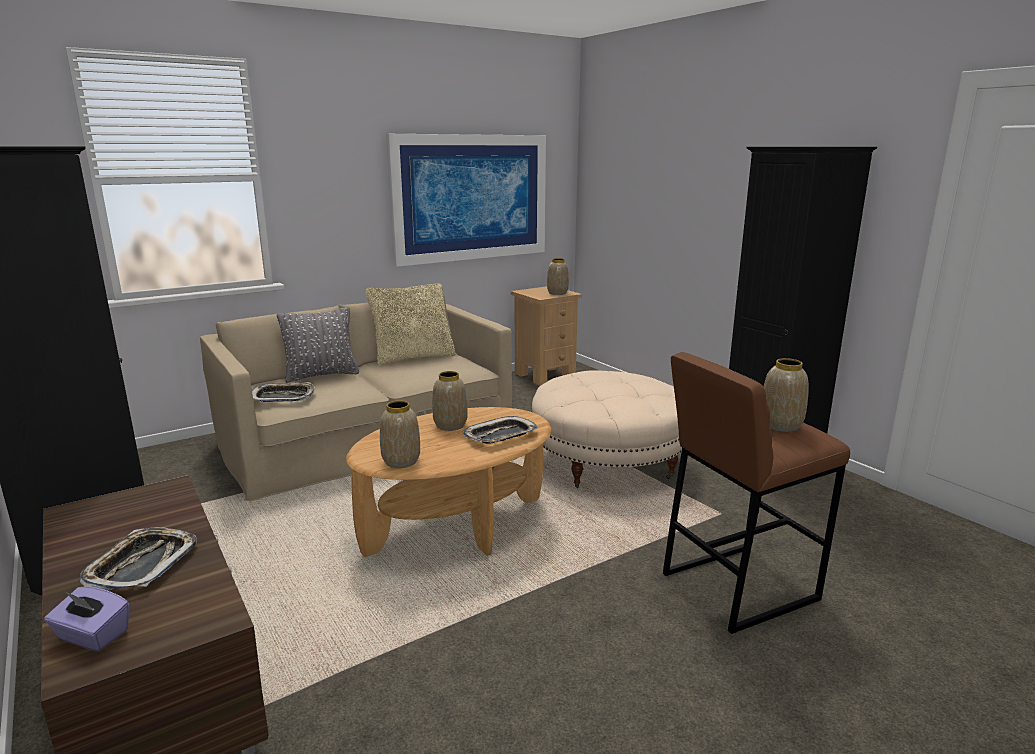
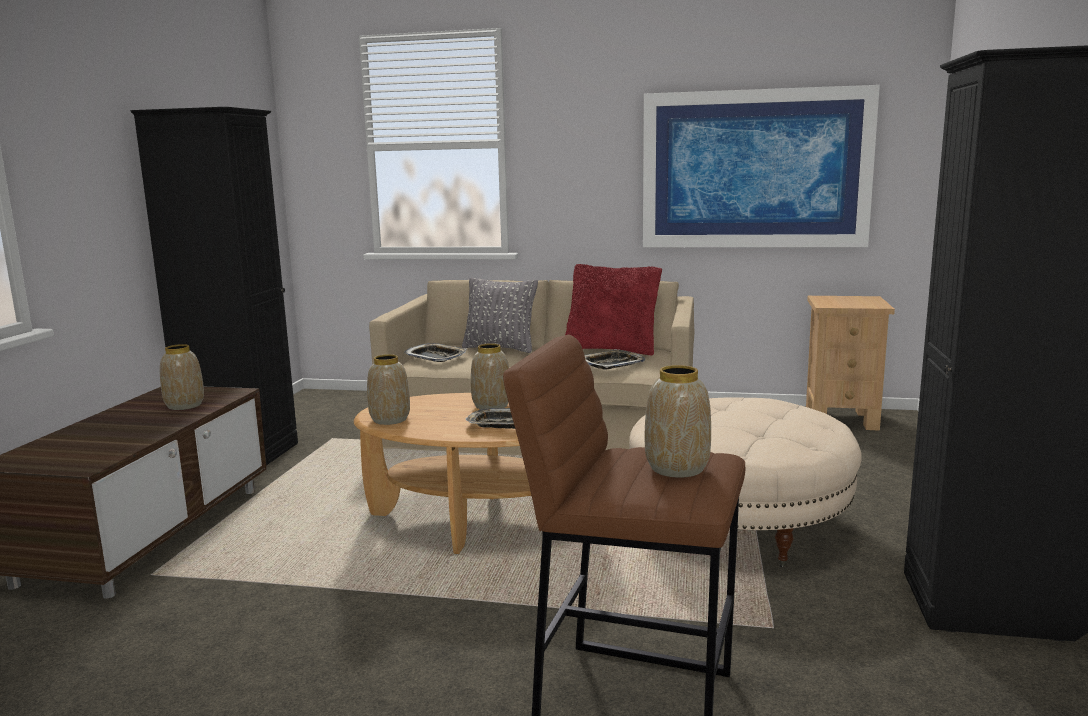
camera: 45 degrees right, 5 degrees down
purple tissue box [44,586,129,651] -> none
tray [80,527,197,591] -> tray moved to [584,349,646,369]
beige pillow [365,283,456,365] -> red pillow [565,264,662,355]
vase [547,258,569,295] -> vase moved to [160,344,204,410]

